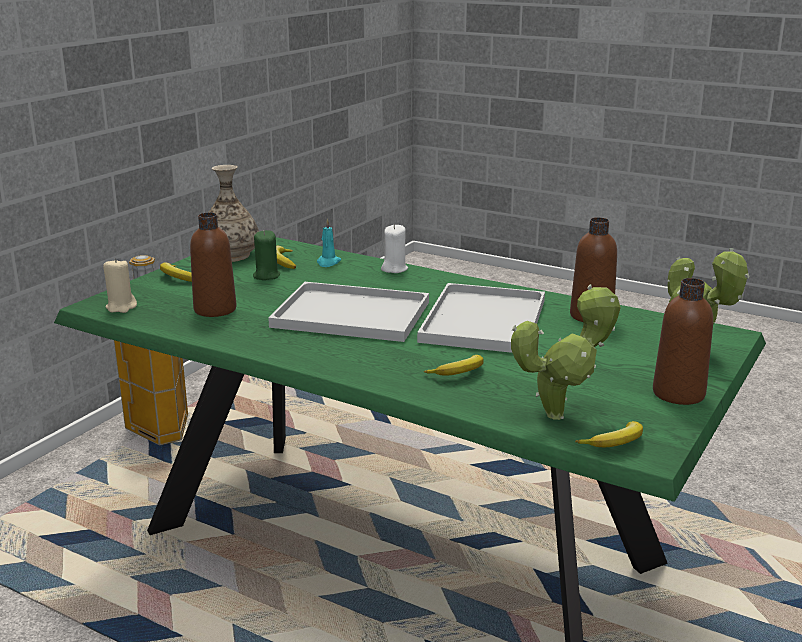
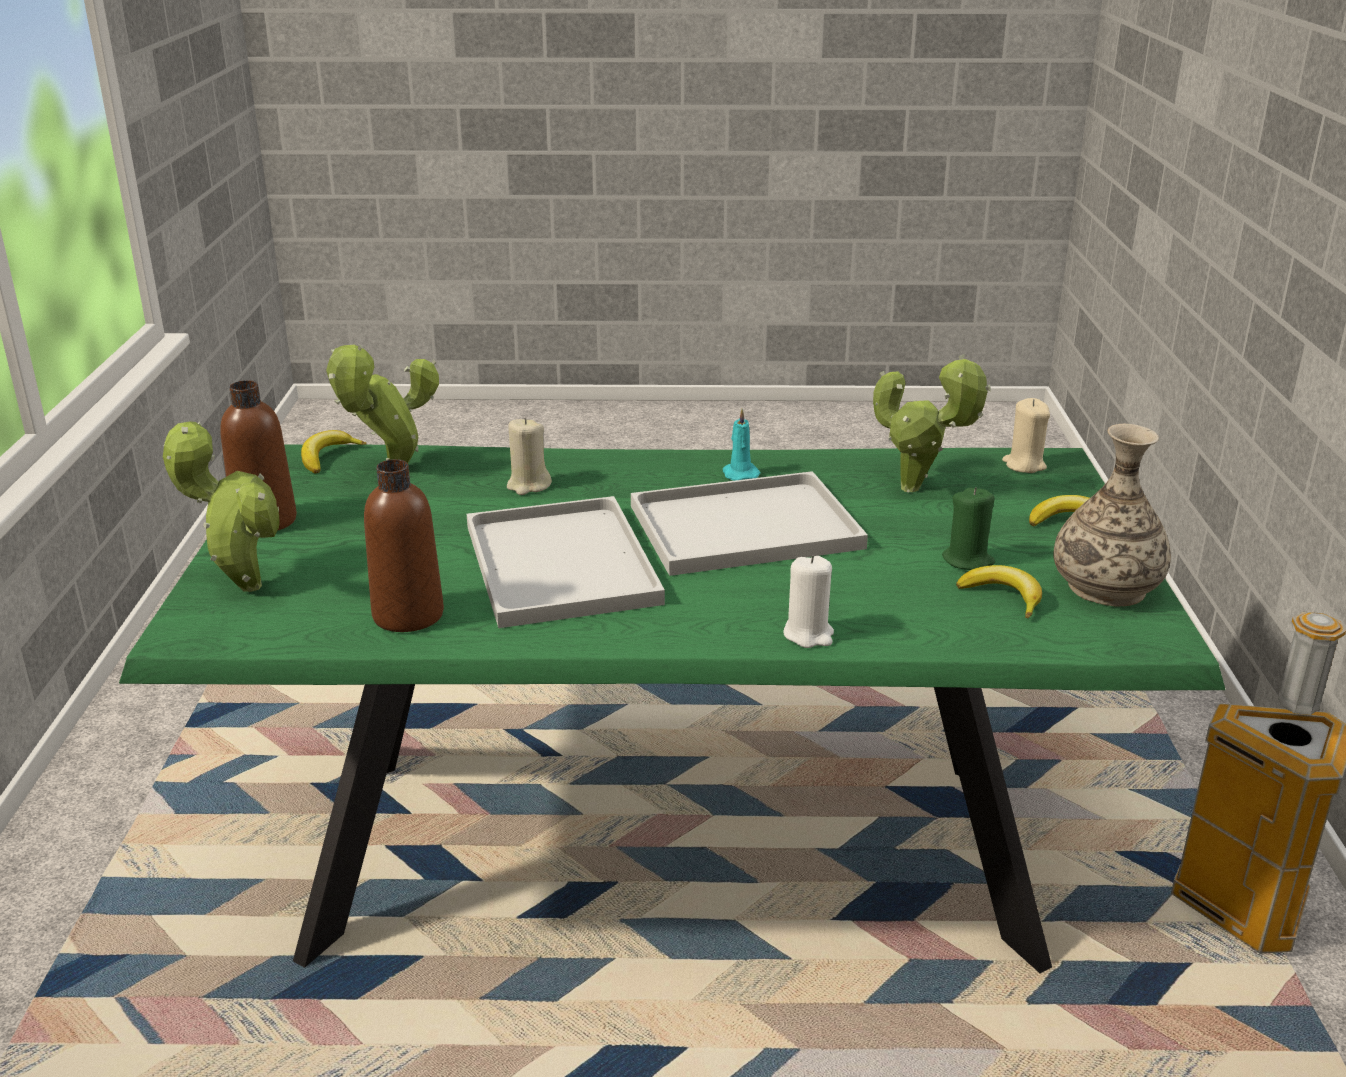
camera: 150 degrees right, 5 degrees up
brown bottle [190,213,237,317] -> potted plant [873,354,991,493]
turquoise candle [317,219,341,267] -> turquoise candle moved to [723,408,760,481]
banana [424,355,484,375] -> beige candle [507,418,552,495]

